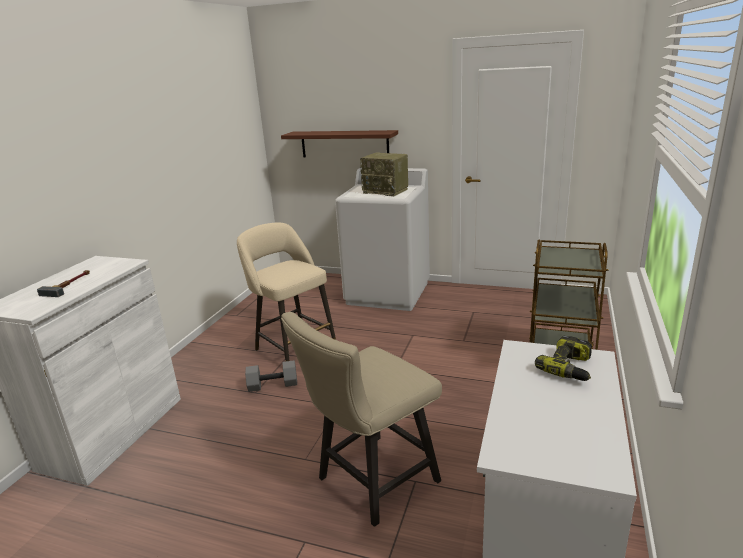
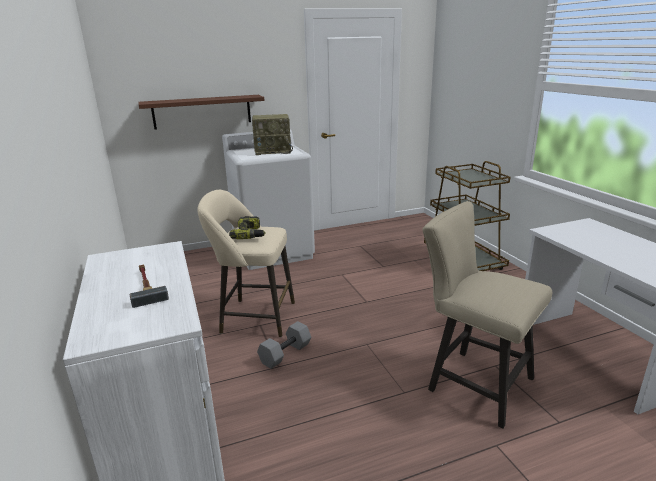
camera: 40 degrees left, 0 degrees up
beige chair [281,312,442,527] -> beige chair turned 120 degrees clockwise [423,201,552,429]
power drill [535,336,592,381] -> power drill moved to [229,216,266,239]

